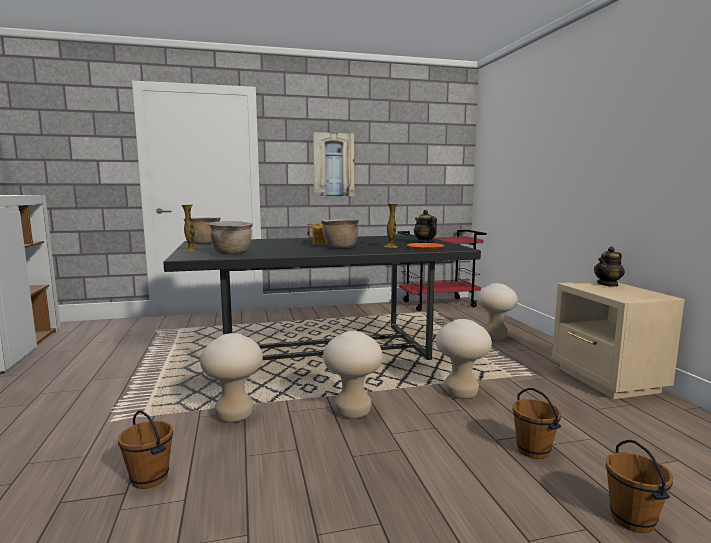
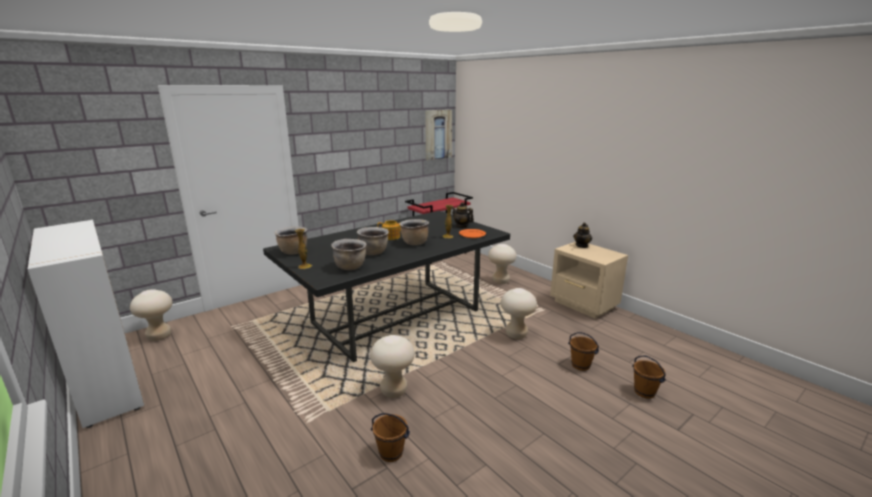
camera: 25 degrees left, 10 degrees up
picture [313,132,354,196] -> picture moved to [425,110,452,160]
beige stool [323,331,383,419] -> beige stool moved to [130,289,173,341]
none -> brown cooking pot [357,227,389,255]

